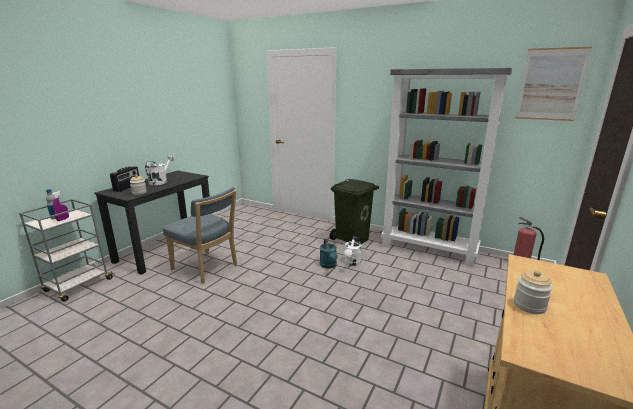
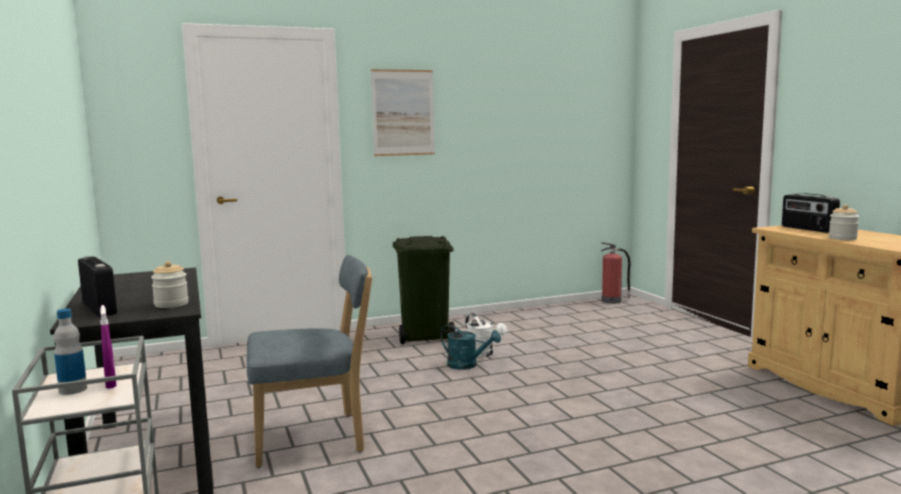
camera: 50 degrees left, 10 degrees down
white watering can [145,155,174,185] -> none
grey bookcase [381,68,512,266] -> none
picture [516,47,592,121] -> picture moved to [371,69,435,156]
none -> radio [782,193,840,233]

